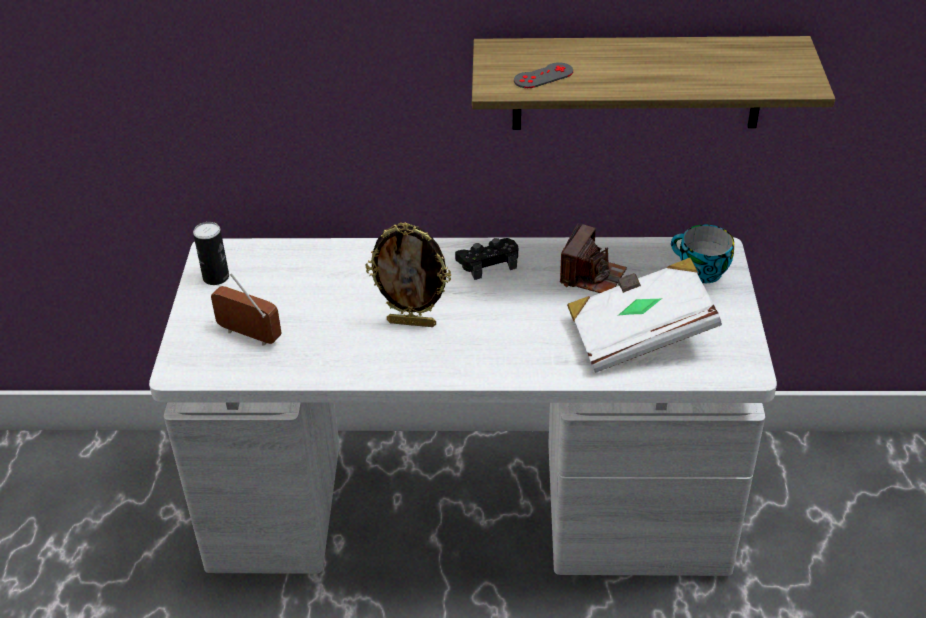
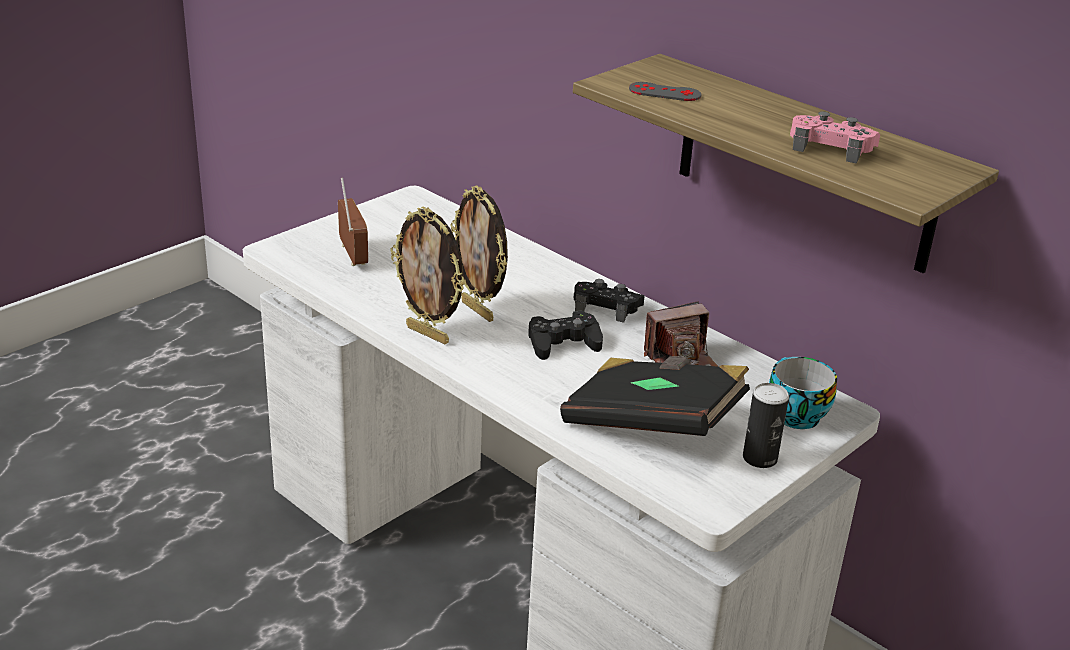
camera: 40 degrees right, 10 degrees down
can [193,222,229,285] -> can moved to [743,383,789,468]
white book [567,258,722,373] -> black book [560,356,750,436]
none -> picture frame [390,207,465,344]
none -> black game controller [528,310,603,360]
none -> pink game controller [790,111,880,164]

